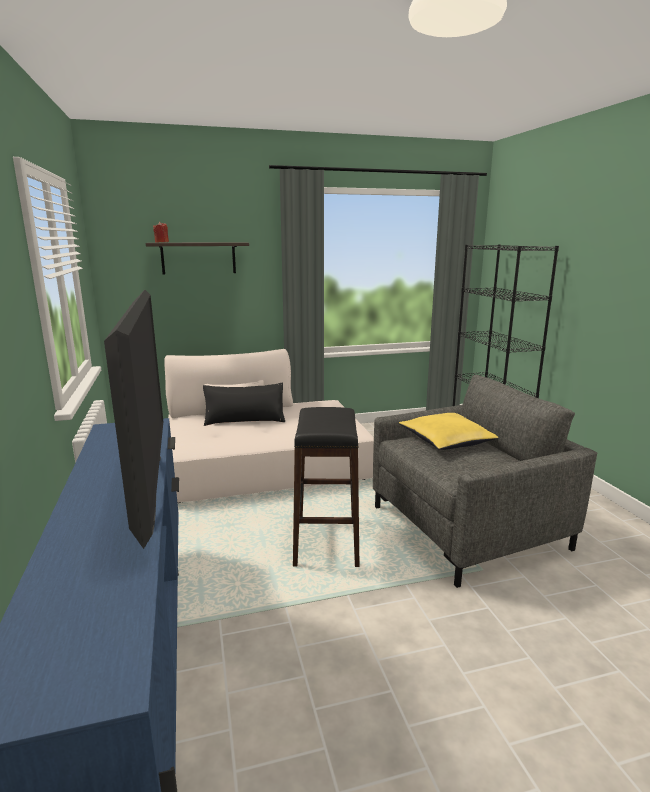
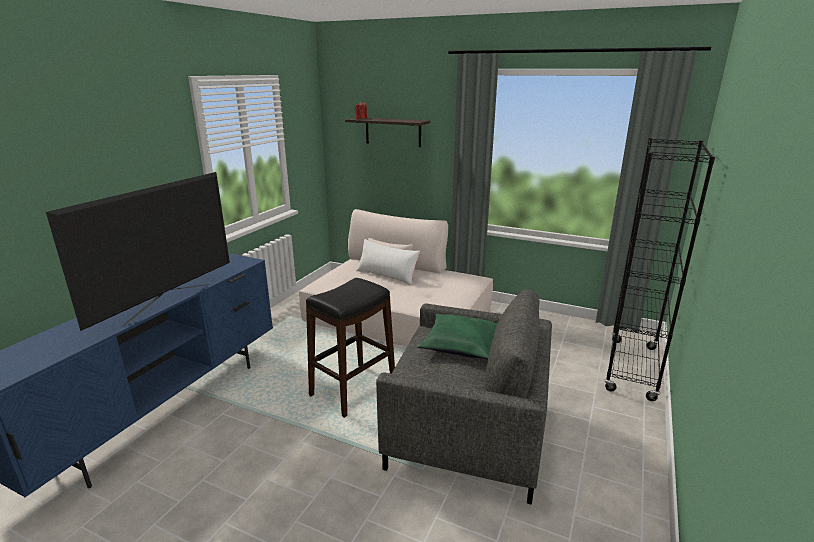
camera: 40 degrees right, 5 degrees up
black pillow [203,383,285,426] -> white pillow [356,239,420,285]
yellow pillow [399,413,498,450] -> green pillow [417,313,498,359]

